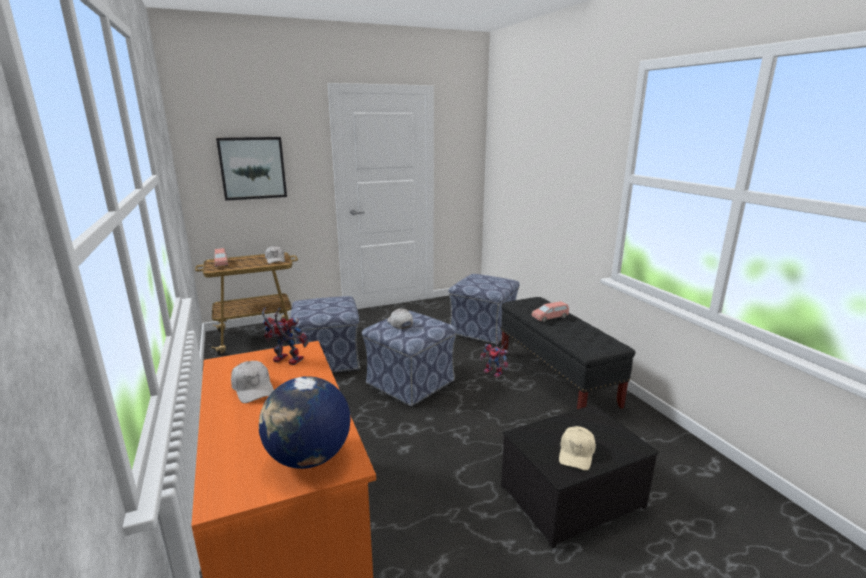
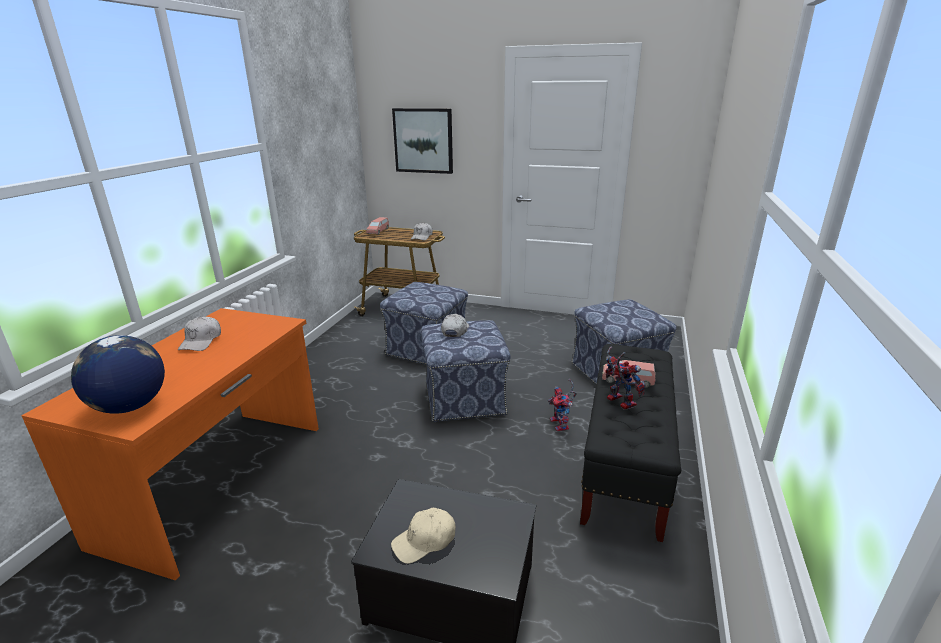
camera: 40 degrees right, 5 degrees up
toy robot [262,307,309,365] -> toy robot moved to [606,347,645,410]

